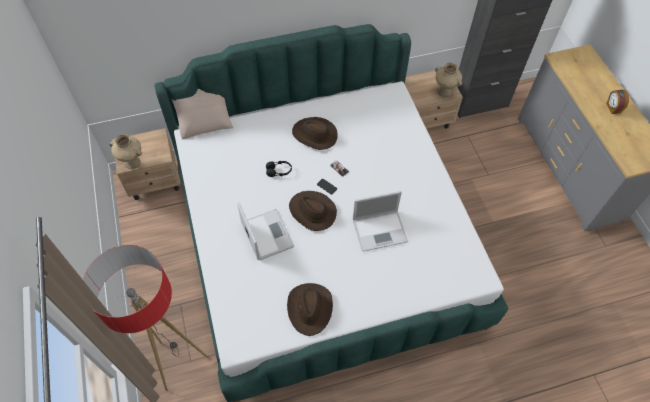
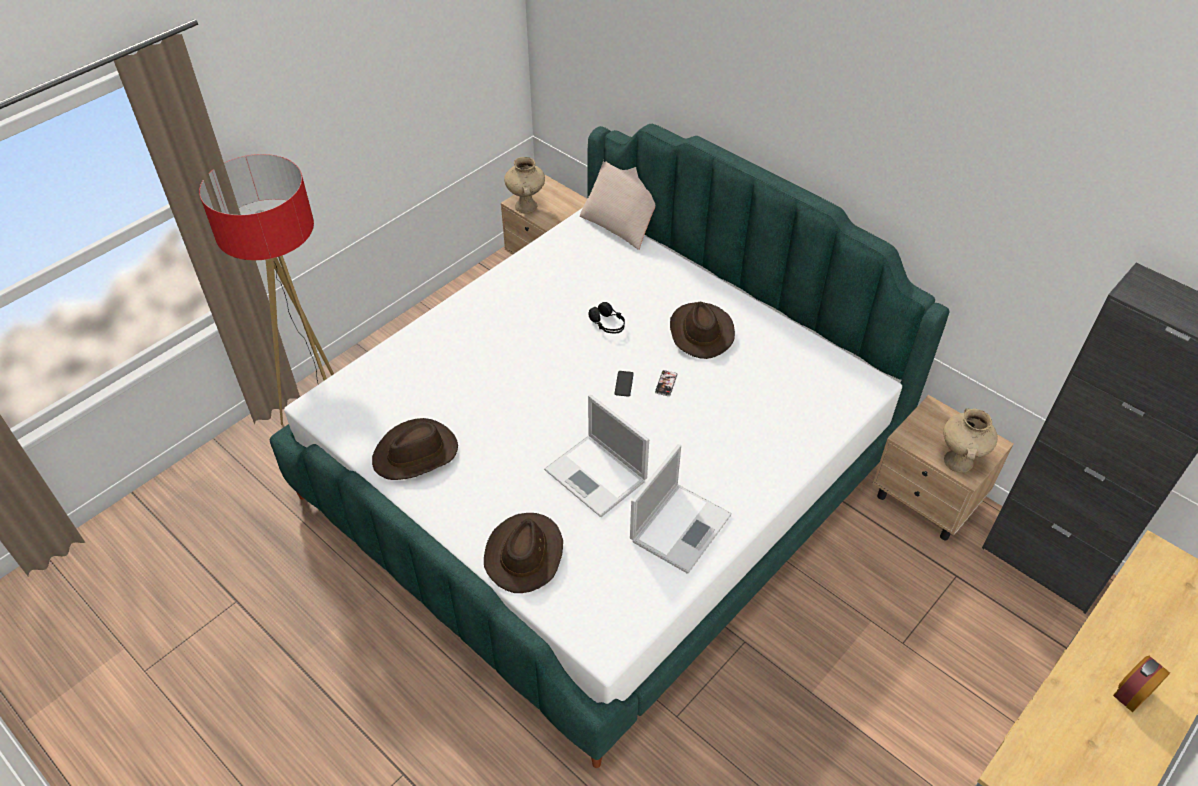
camera: 60 degrees right, 10 degrees down
laptop [237,203,294,260] -> laptop moved to [630,444,732,574]
brown hat [289,191,337,231] -> brown hat moved to [484,513,563,593]

